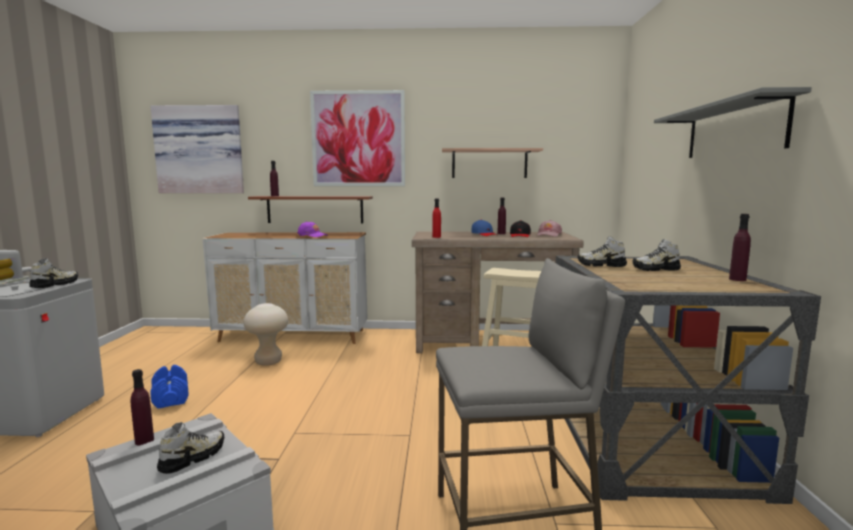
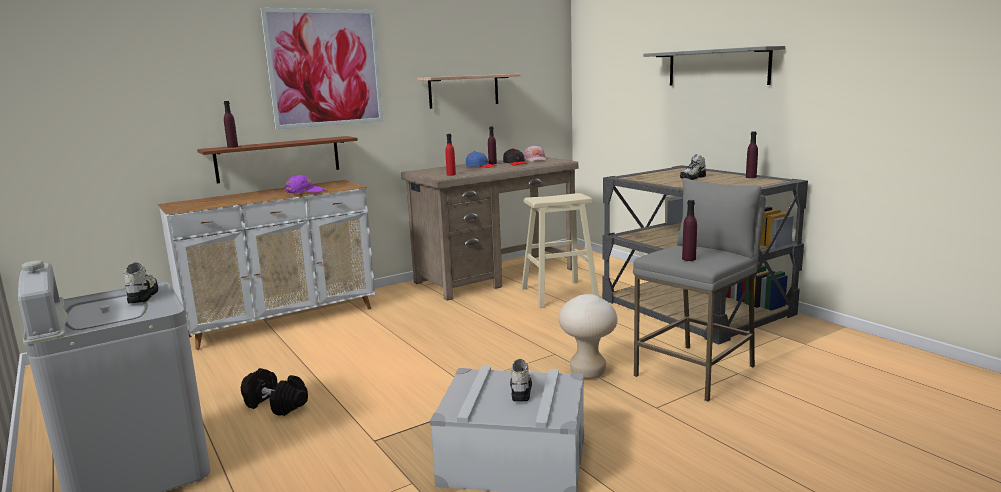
camera: 35 degrees left, 5 degrees up
purple bottle [130,369,154,446] -> purple bottle moved to [682,200,697,261]
picture [150,105,244,193] -> none
blue dumbbell [150,365,189,409] -> black dumbbell [241,368,308,416]
beige stool [243,303,288,366] -> beige stool moved to [558,294,617,379]
shoe [578,236,627,267] -> none

